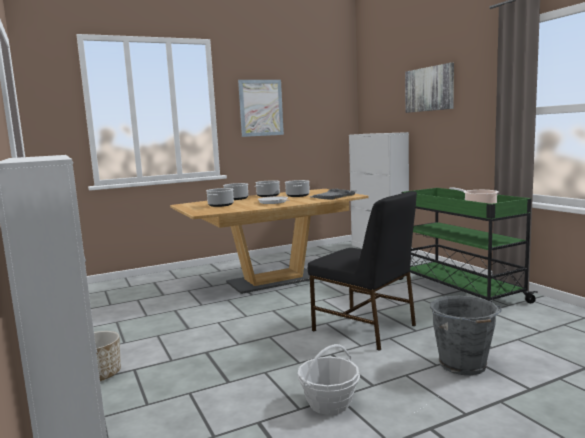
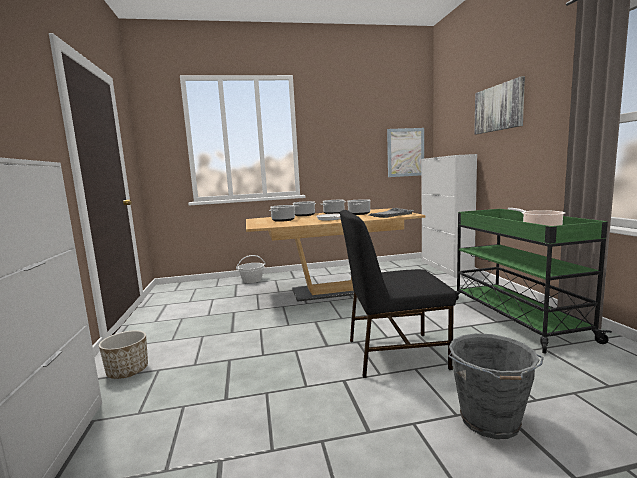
camera: 15 degrees right, 0 degrees up
picture [238,80,284,137] -> picture moved to [387,128,424,177]
basket [298,344,360,415] -> basket moved to [236,255,266,283]
black chair [308,191,417,351] -> black chair turned 120 degrees clockwise [340,210,456,378]

